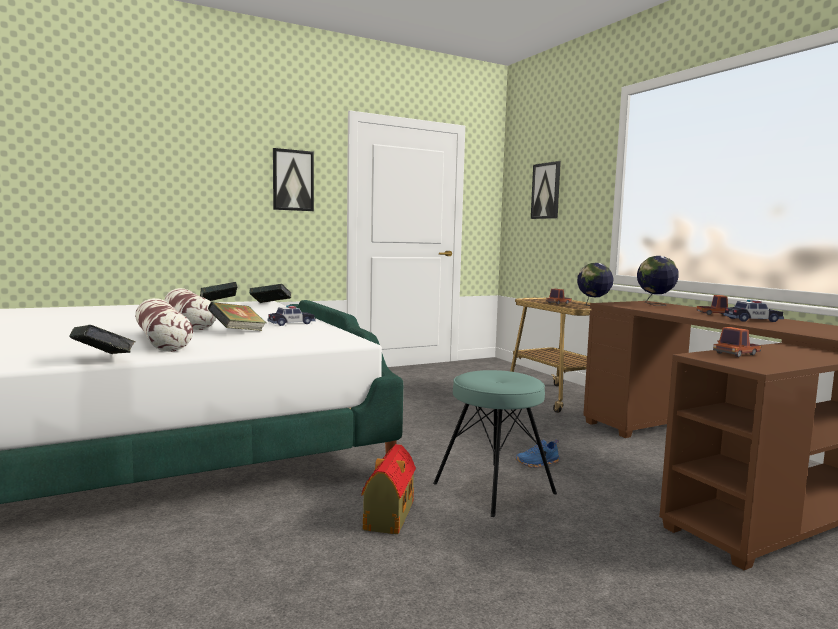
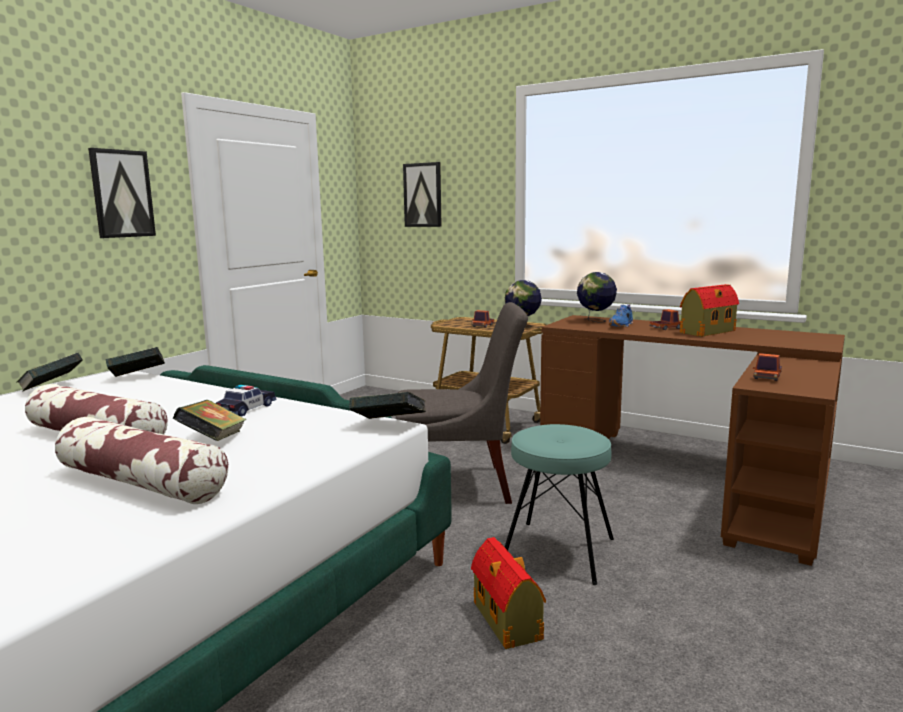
camera: 30 degrees left, 5 degrees up
book [69,325,136,354] -> book moved to [349,392,426,419]
blue shoe [515,439,560,468] -> blue shoe moved to [609,304,633,327]
toy car [723,300,784,322] -> toy house [680,284,739,337]
none -> grey chair [396,302,528,504]

